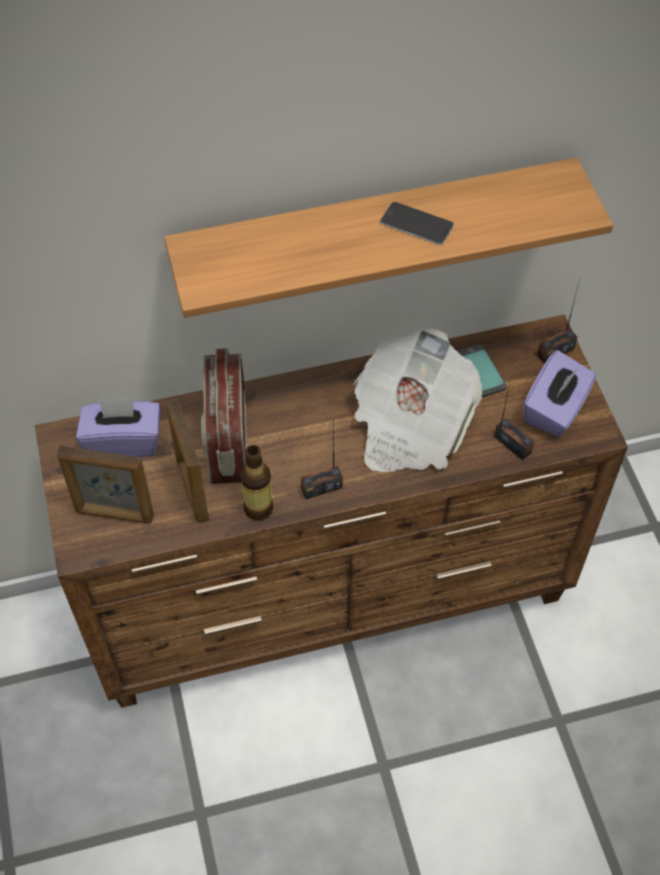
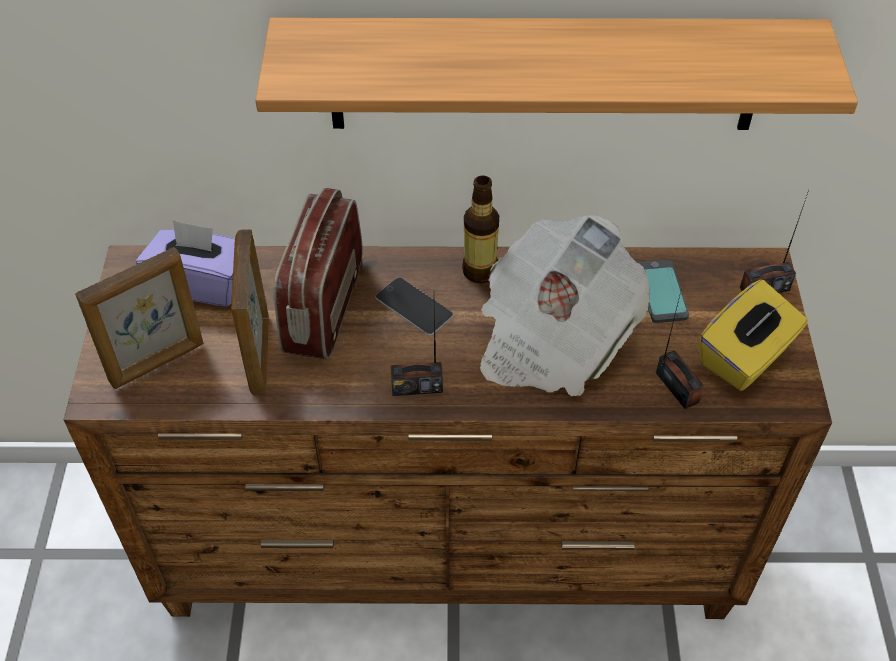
camera: 15 degrees right, 5 degrees down
picture frame [57,446,154,524] -> picture frame turned 60 degrees counterclockwise [75,247,204,389]
bottle [240,445,274,521] -> bottle moved to [462,176,499,283]
phone [380,202,454,245] -> phone moved to [375,277,454,336]
purple tissue box [523,350,596,437] -> yellow tissue box [699,280,808,391]

